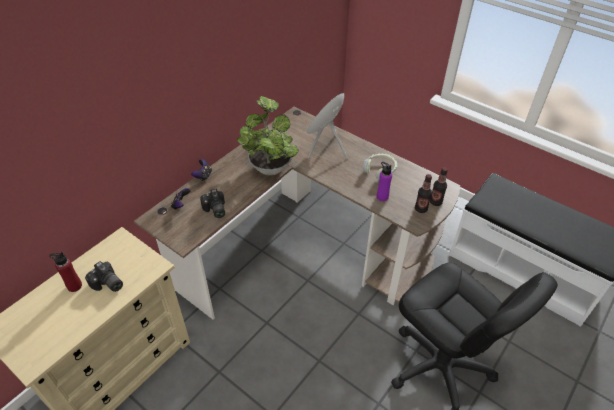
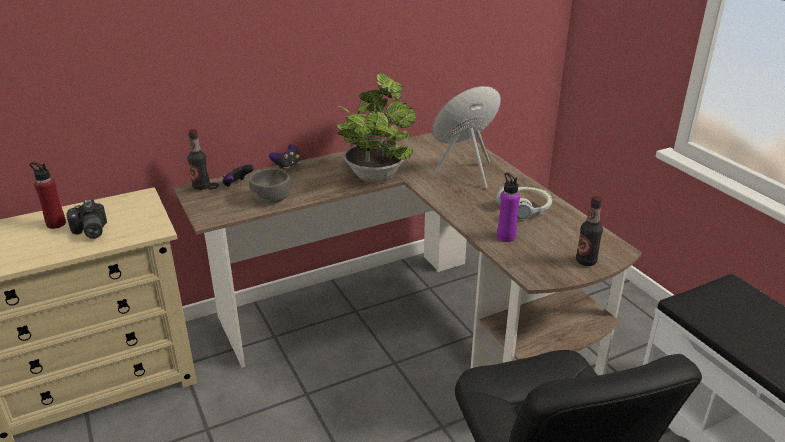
camera: 25 degrees right, 15 degrees down
camera [200,189,225,218] -> grey bowl [249,169,291,204]
bottle [415,174,432,213] -> bottle moved to [188,129,210,190]

